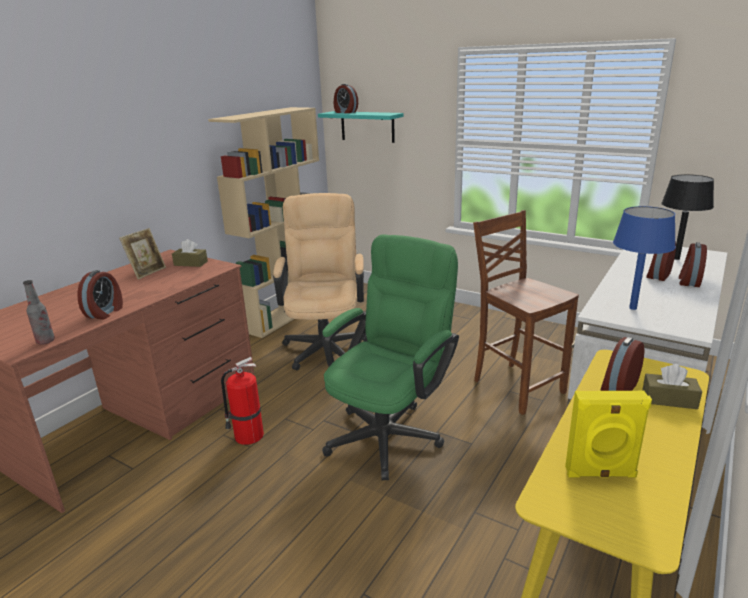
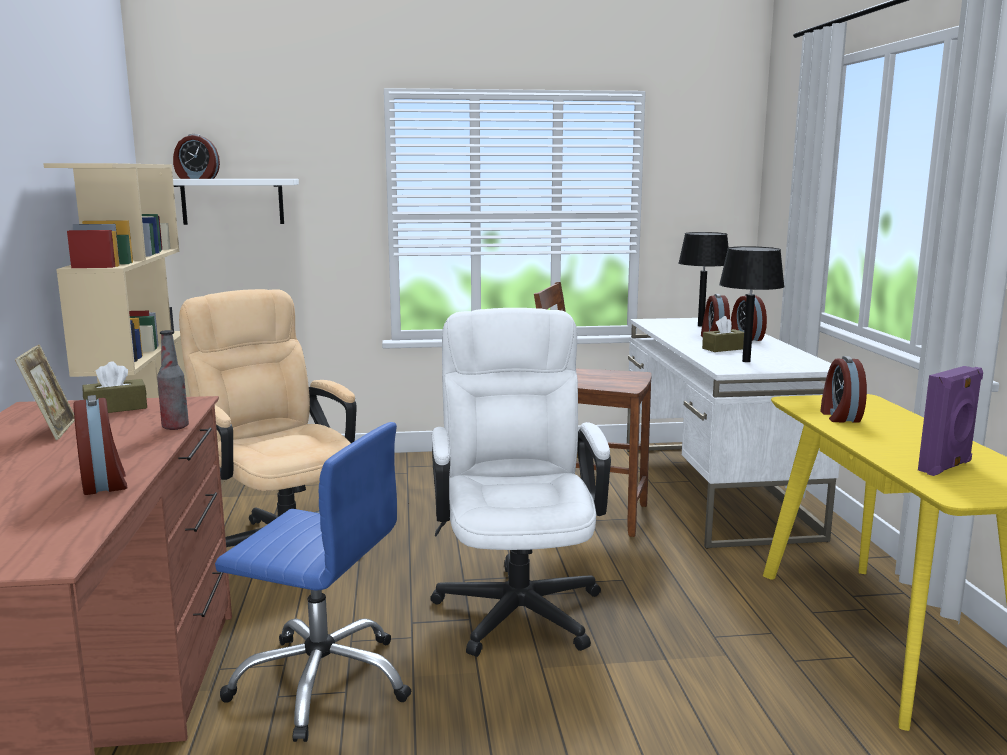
camera: 40 degrees left, 10 degrees down
bottle [23,280,55,345] -> bottle moved to [157,330,189,430]
fire extinguisher [221,357,264,445] -> blue office chair [215,422,412,742]
turquoise shelf [318,111,404,143] -> white shelf [173,179,299,225]
green office chair [322,234,459,480] -> white office chair [430,308,611,657]
yellow speaker [565,391,652,478] -> purple speaker [918,366,983,476]
blue table lamp [613,206,676,310] -> black table lamp [719,246,785,362]
brown tissue box [642,364,702,409] -> brown tissue box moved to [702,316,744,352]

